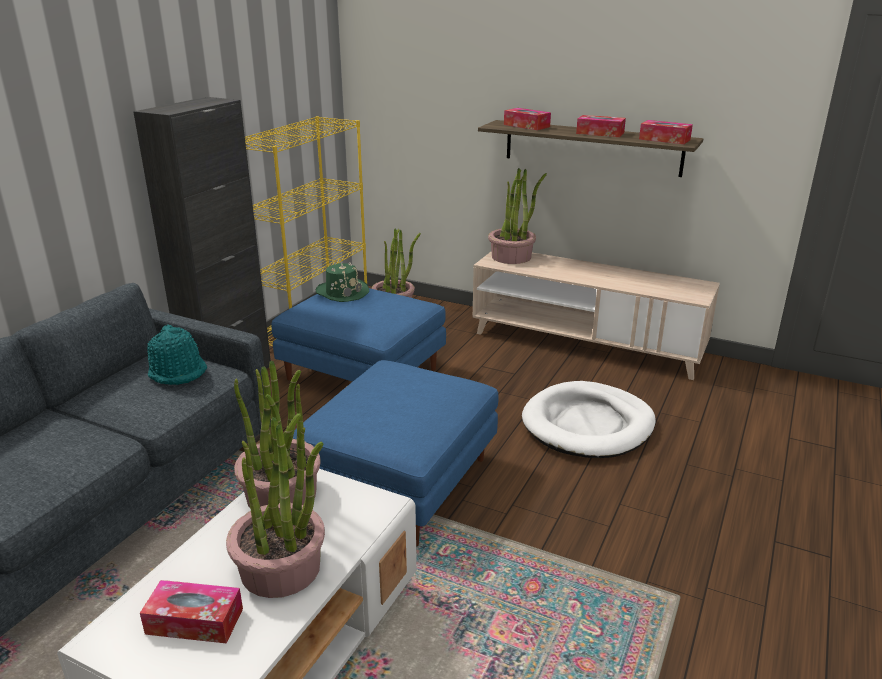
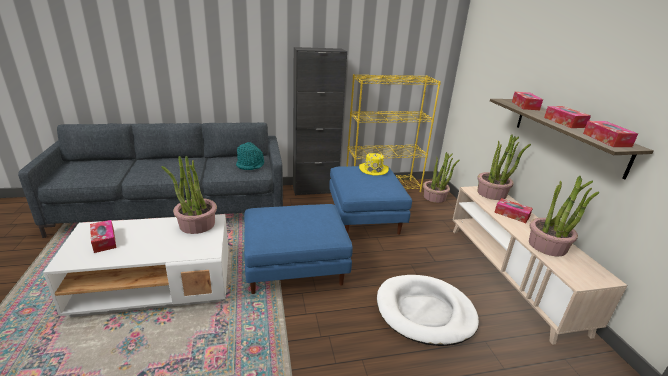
camera: 50 degrees right, 0 degrees up
potted plant [226,413,325,598] -> potted plant moved to [529,176,599,256]
green hat [316,263,369,302] -> yellow hat [359,153,389,176]
none -> tissue box [494,198,533,223]

